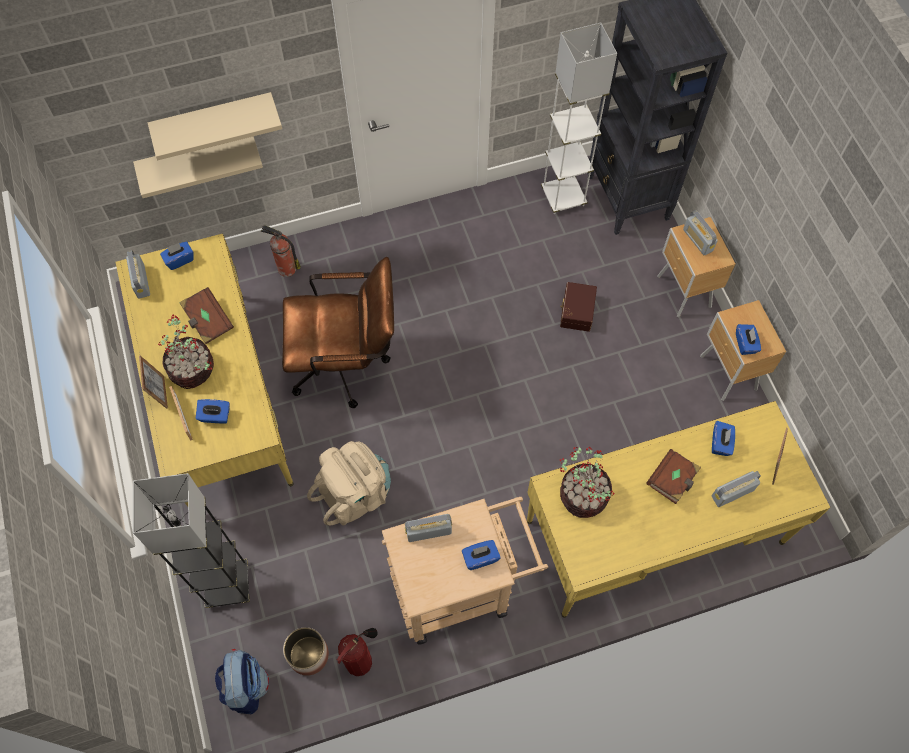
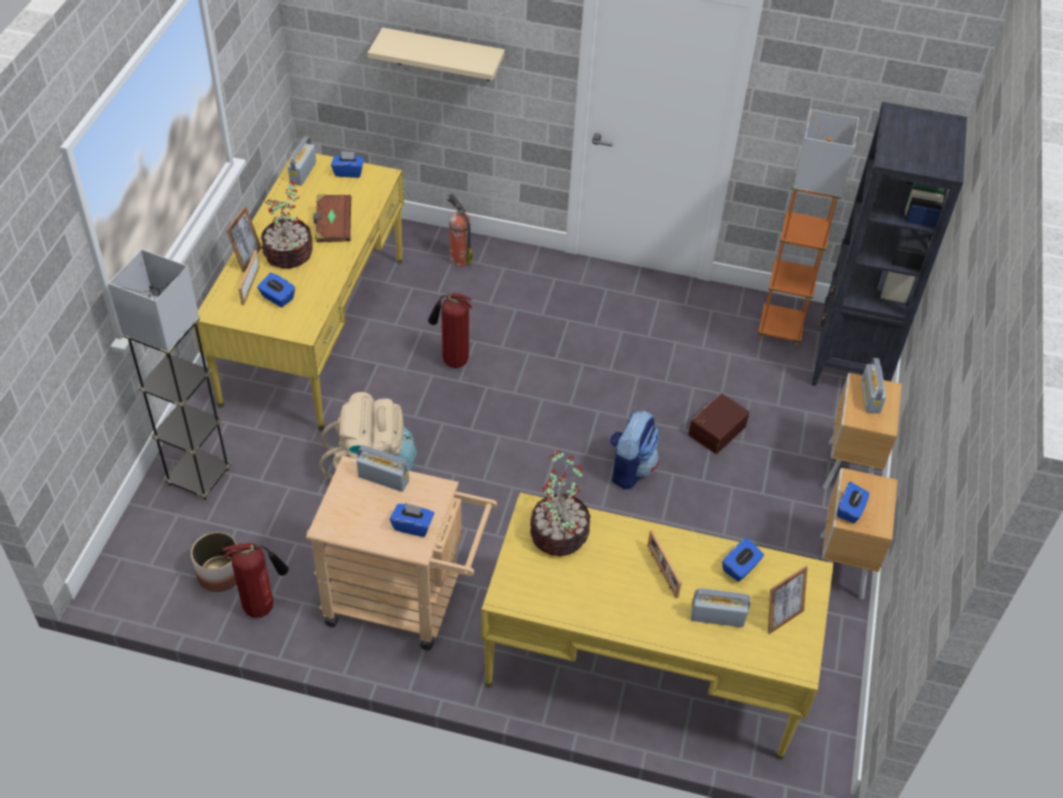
camera: 30 degrees right, 15 degrees down
beige shelf [133,136,263,198] -> none
backpack [215,649,269,714] -> backpack moved to [609,410,659,490]
brown office chair [282,257,394,408] -> fire extinguisher [428,293,472,368]
white floor lamp [541,22,617,214] -> orange floor lamp [758,109,859,345]
brown book [646,449,701,504] -> picture frame [647,530,682,598]

